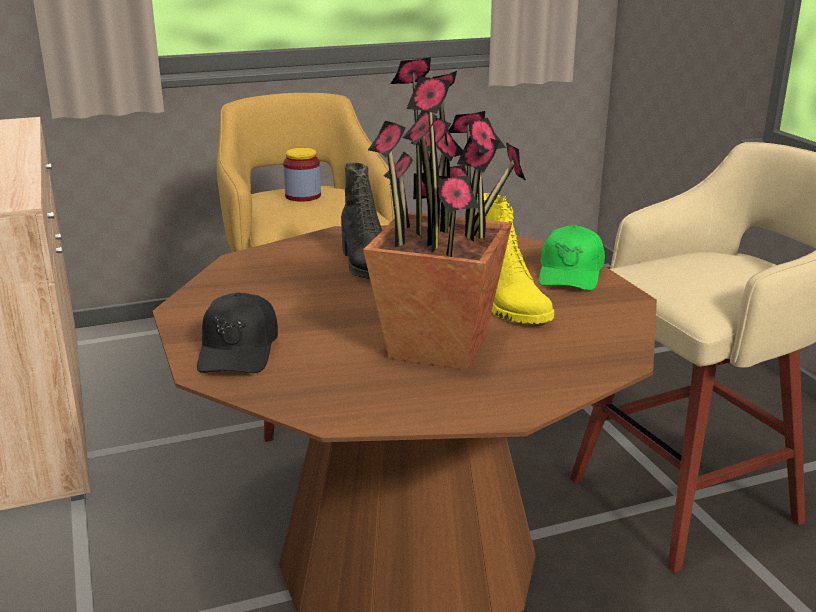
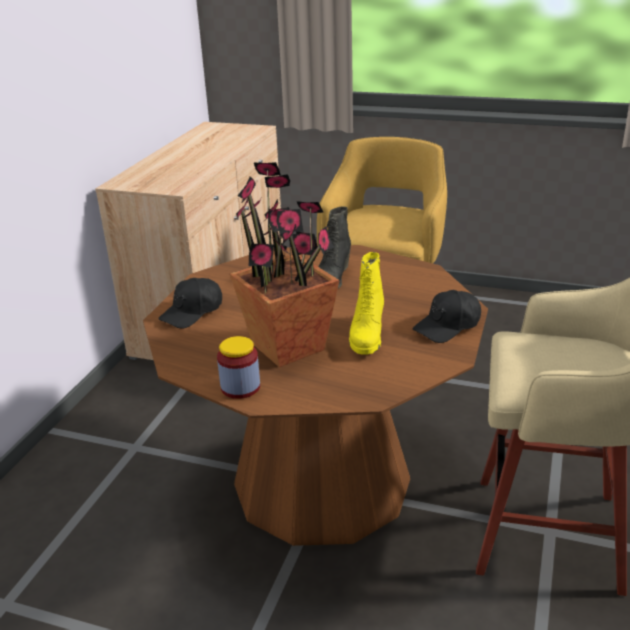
camera: 40 degrees right, 5 degrees up
jar [283,148,321,201] -> jar moved to [217,336,260,399]
green cap [539,225,605,291] -> black cap [413,290,481,343]

